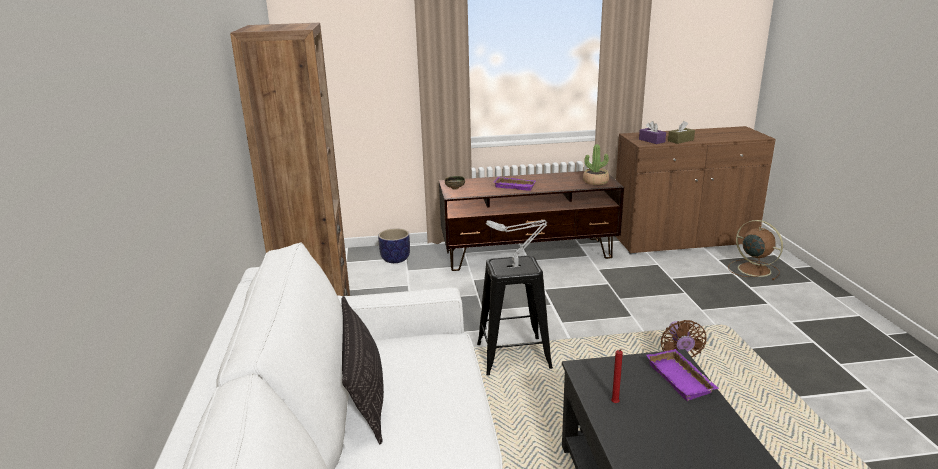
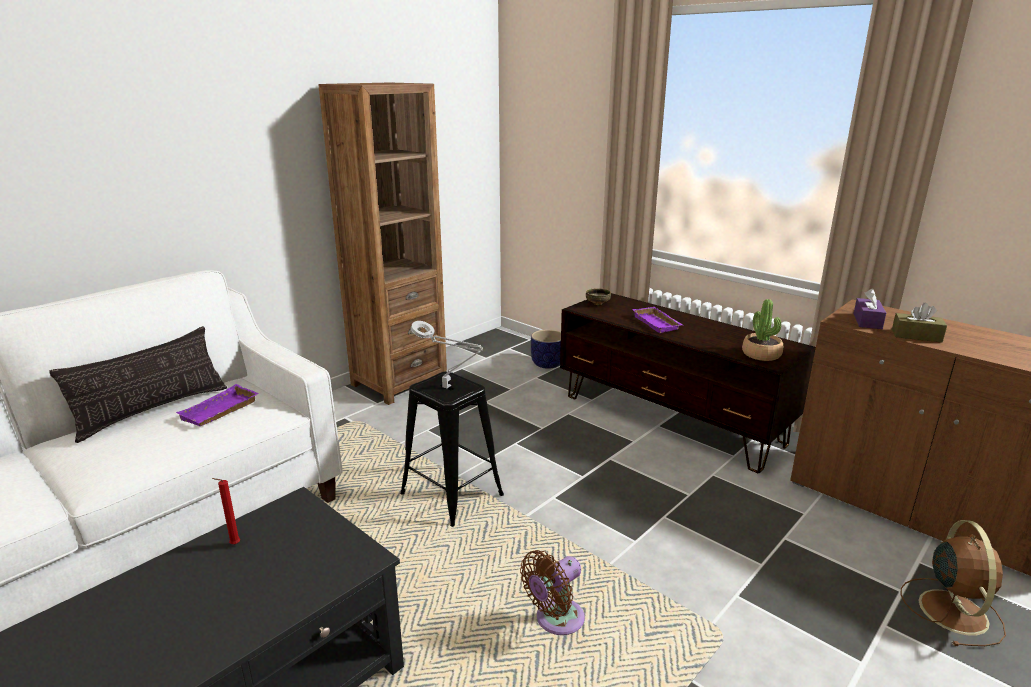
camera: 50 degrees right, 0 degrees up
purple tray [646,349,719,401] -> purple tray moved to [176,384,258,426]

